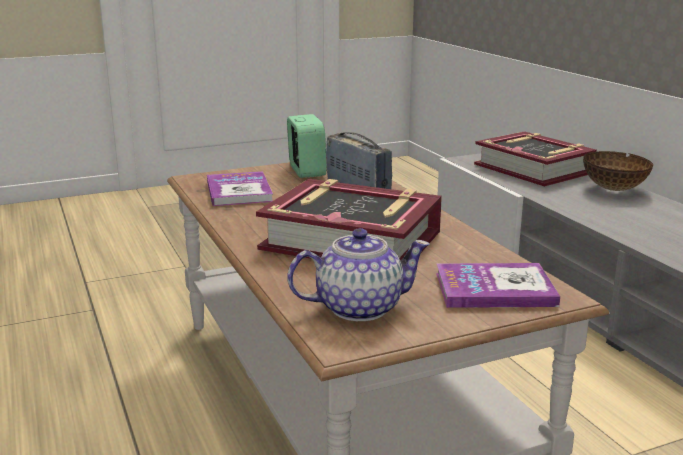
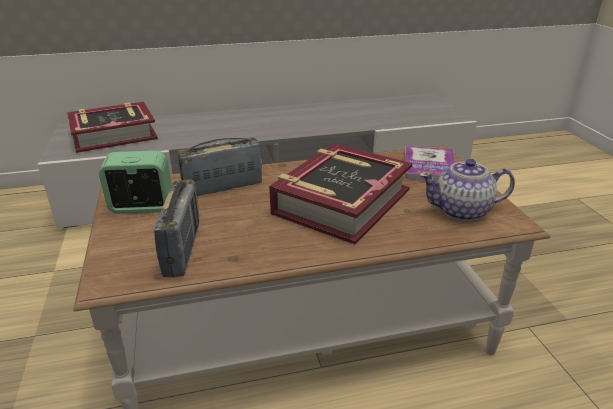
camera: 80 degrees left, 10 degrees up
book [207,171,273,206] -> radio [154,179,199,277]
teapot [287,228,430,321] -> teapot turned 90 degrees counterclockwise [419,159,515,221]
bowl [583,151,654,191] -> none

